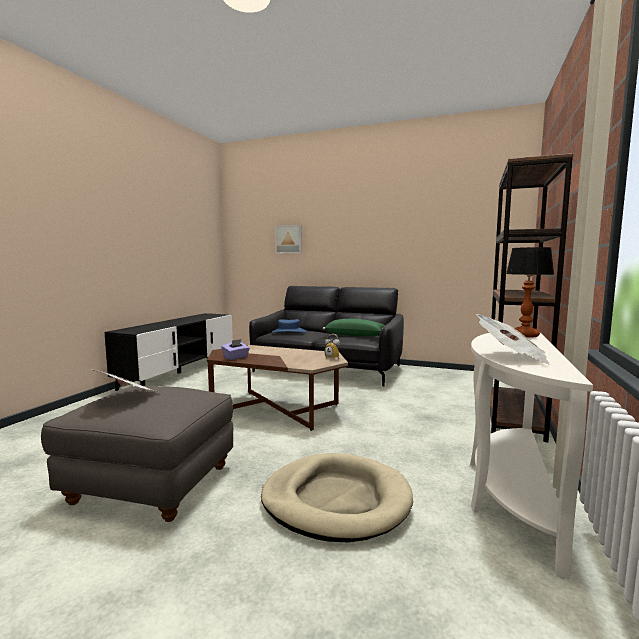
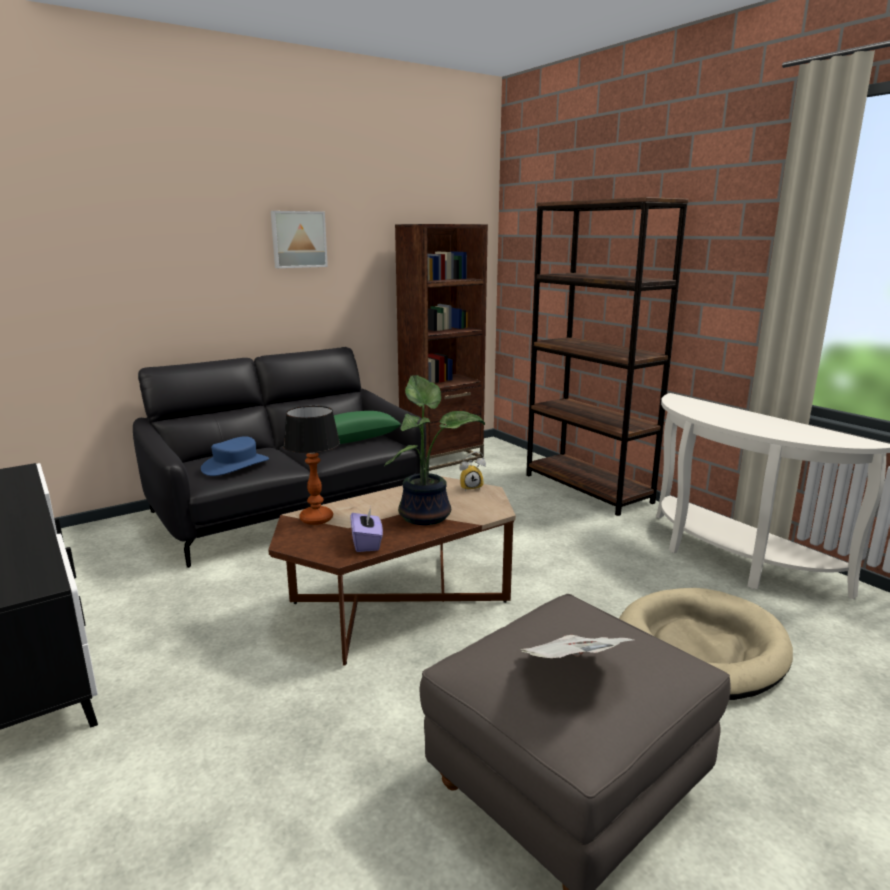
camera: 55 degrees left, 10 degrees up
picture [275,225,302,254] -> picture moved to [271,211,328,268]
newspaper [476,314,550,365] -> none
table lamp [506,247,554,338] -> table lamp moved to [283,406,340,525]
none -> potted plant [385,375,485,525]
none -> brown bookcase [395,224,488,471]

